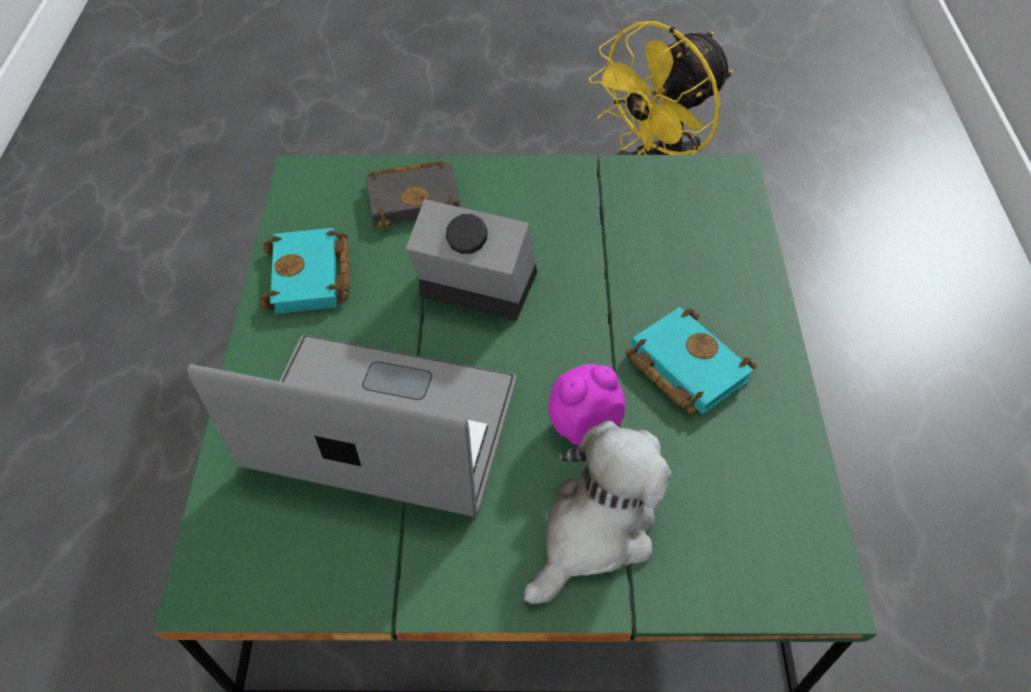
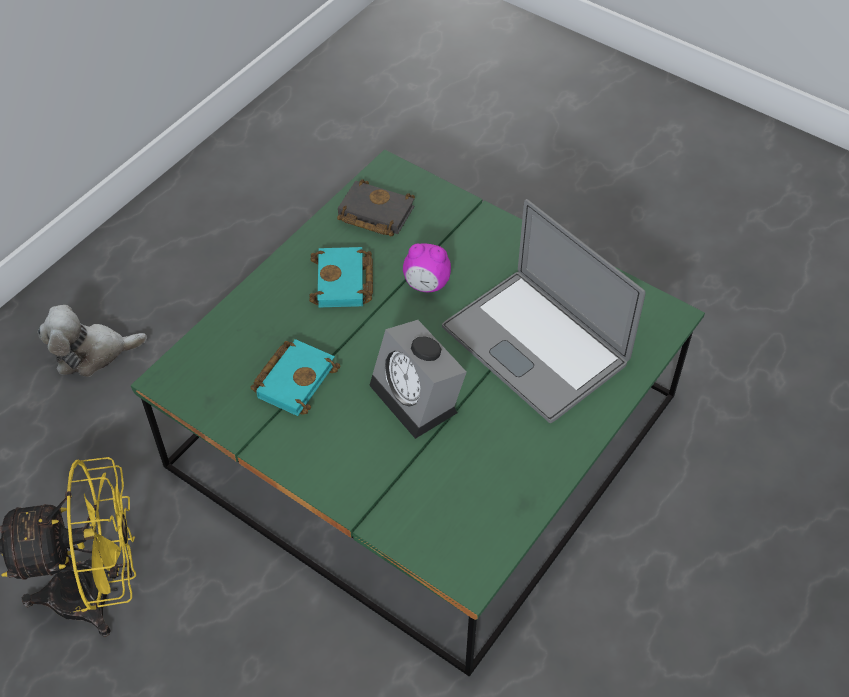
camera: 145 degrees left, 0 degrees up
turquoise book [260,228,350,314] -> turquoise book moved to [251,339,341,416]
black book [366,161,461,228] -> black book moved to [337,179,415,236]
plush toy [524,421,671,604] -> plush toy moved to [38,305,147,377]

